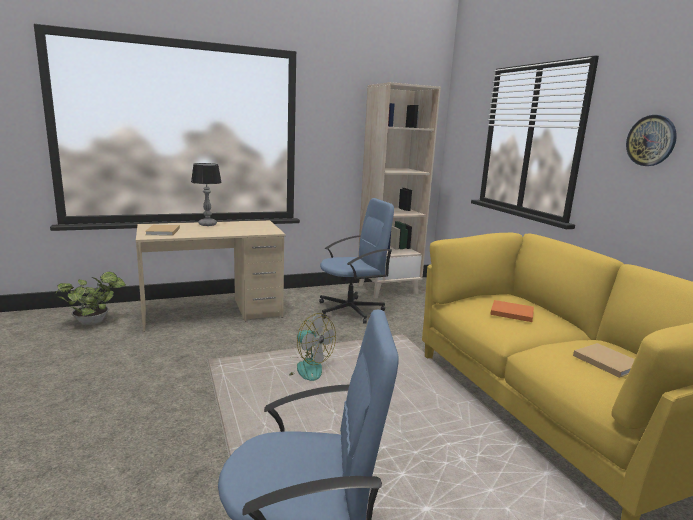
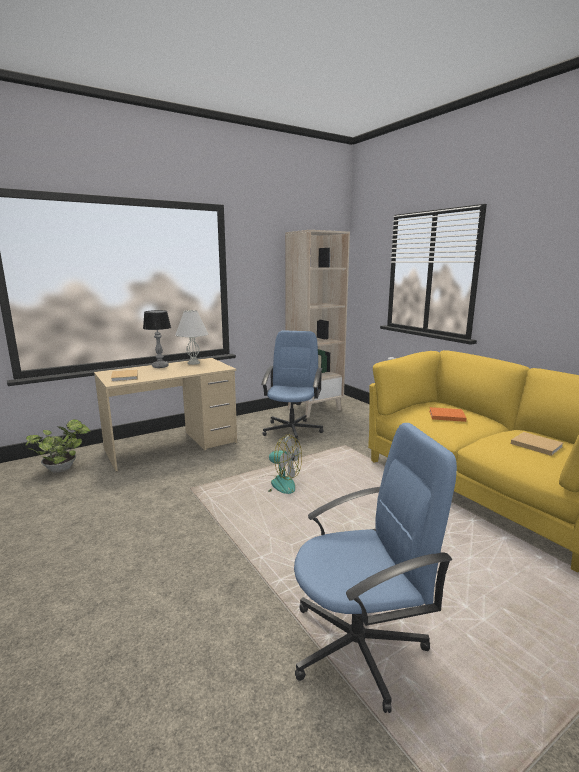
camera: 10 degrees left, 0 degrees up
blue office chair [319,198,394,324] -> blue office chair turned 45 degrees counterclockwise [261,331,323,443]
wall clock [626,115,677,166] -> none
none -> white table lamp [175,310,209,365]

